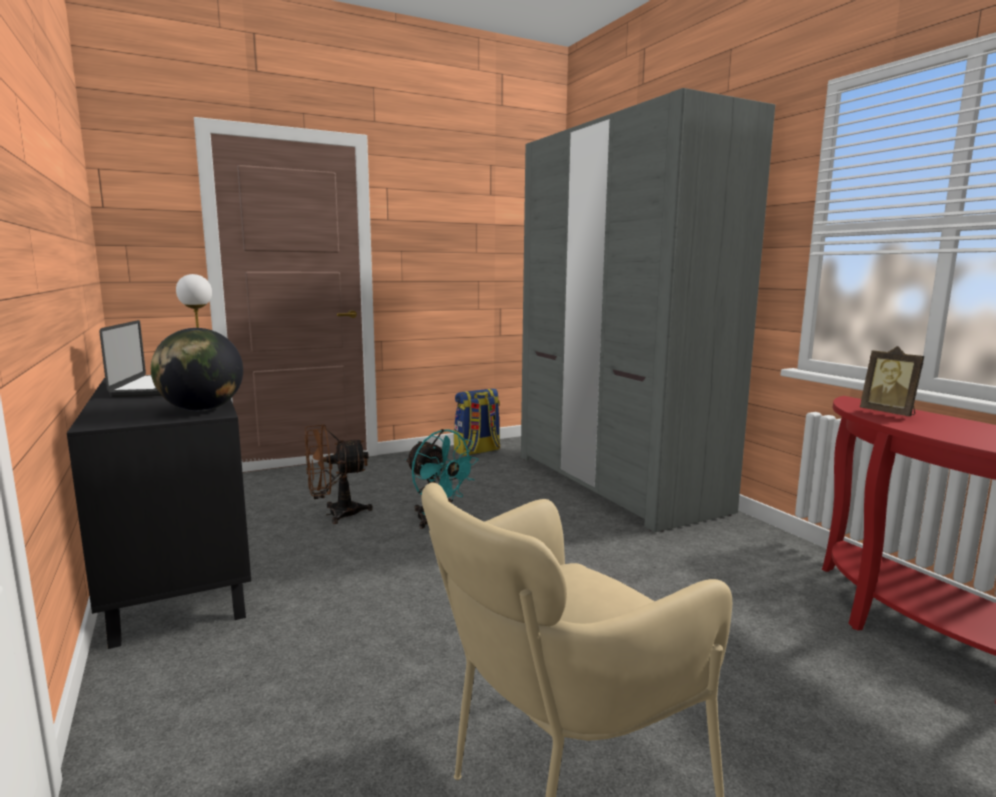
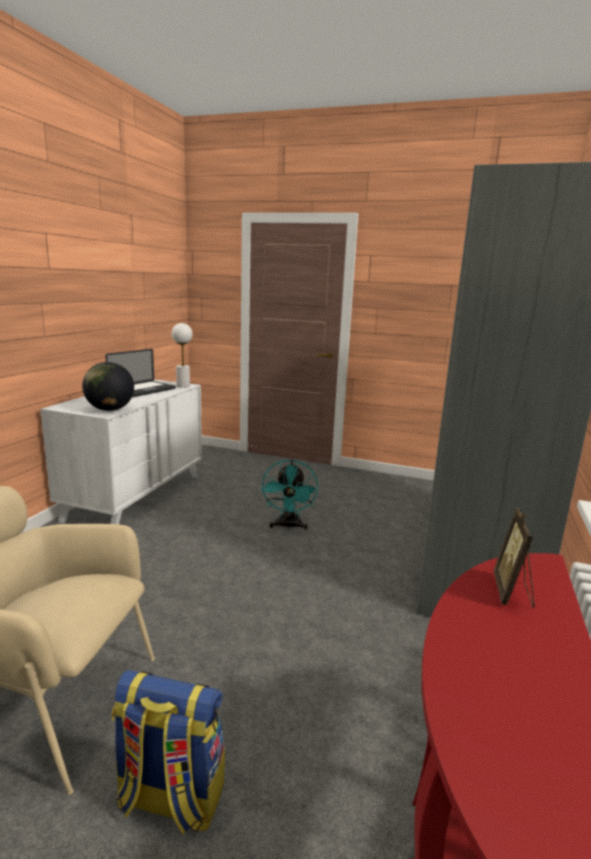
camera: 45 degrees right, 5 degrees up
black dresser [67,376,251,649] -> white dresser [40,380,202,524]
brown fan [304,424,373,524] -> none
backpack [454,389,500,456] -> backpack moved to [112,670,225,834]

